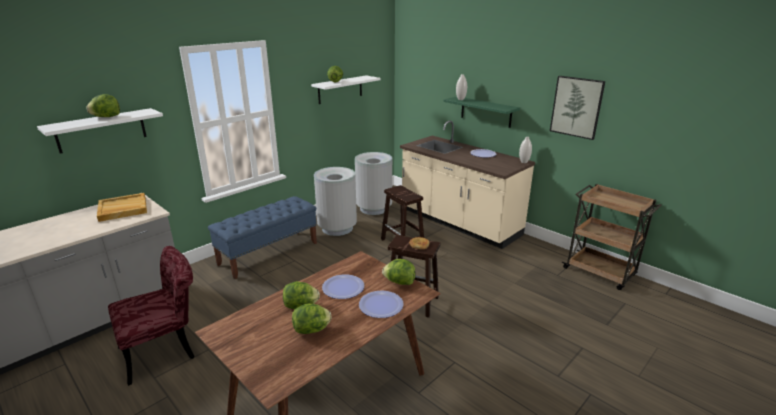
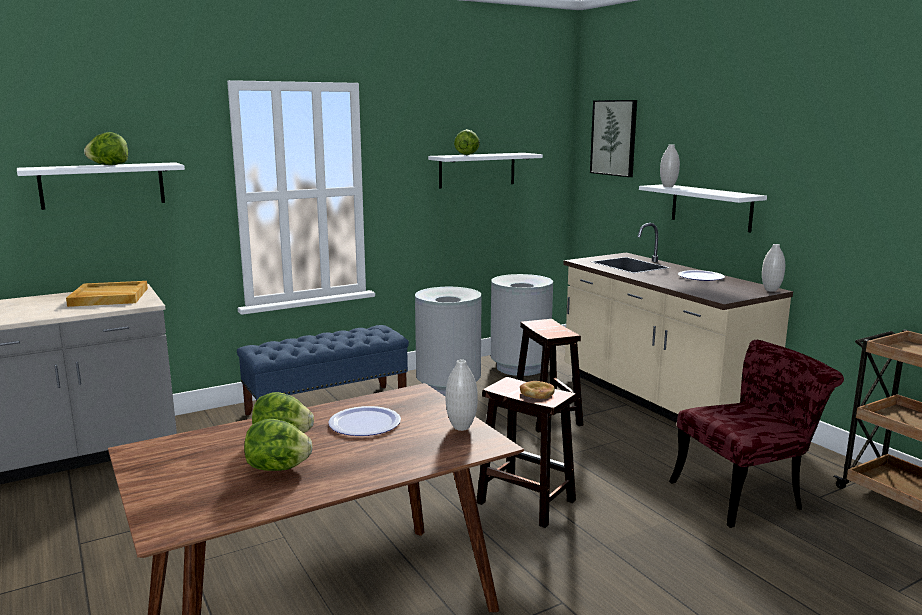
camera: 15 degrees right, 10 degrees down
red chair [108,246,195,386] -> red chair moved to [669,340,844,528]
plate [359,291,404,318] -> none
lettuce [382,259,415,285] -> white vase [446,360,478,431]
green shelf [443,96,520,128] -> white shelf [639,184,767,232]
picture [550,76,605,140] -> picture moved to [590,100,637,177]

